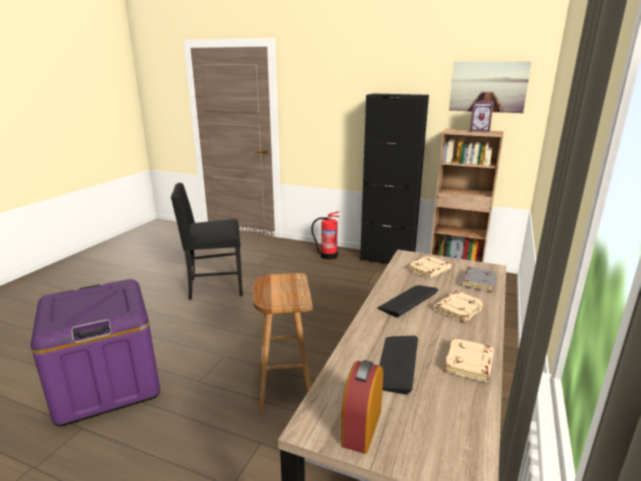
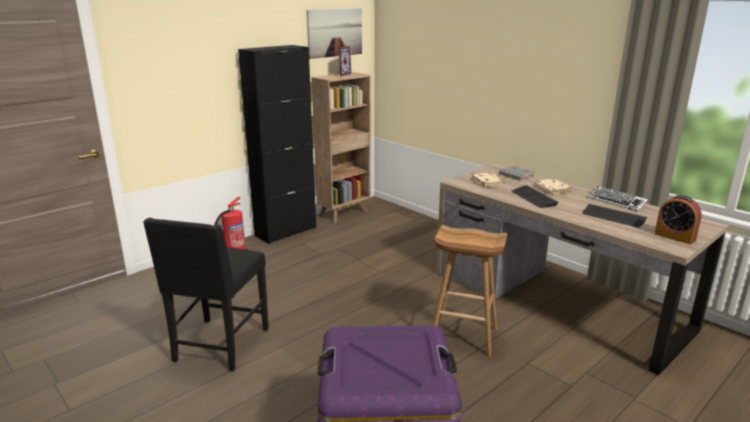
camera: 65 degrees left, 0 degrees up
beige book [445,338,494,382] -> keyboard [587,186,648,212]

